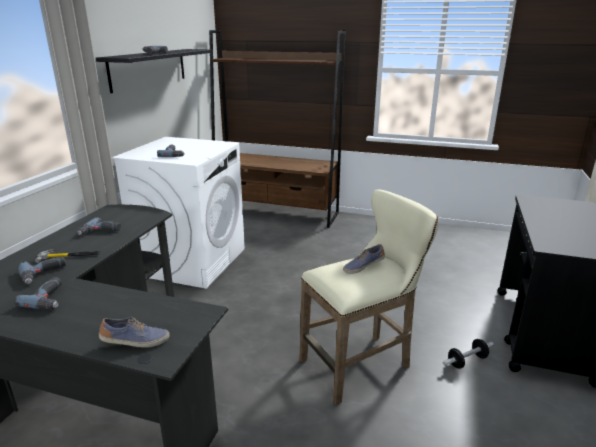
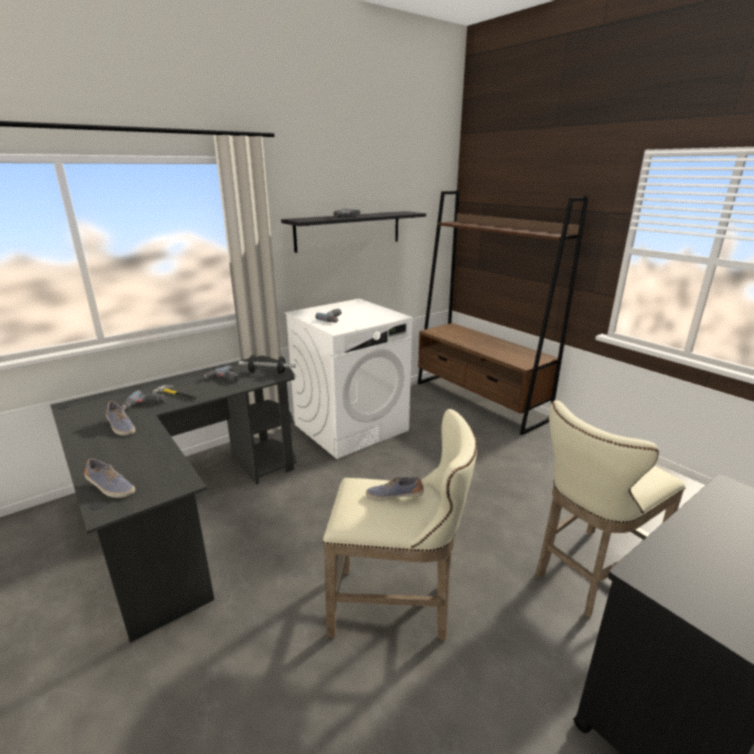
camera: 35 degrees right, 0 degrees up
power drill [14,277,62,309] -> shoe [106,401,135,436]
dumbbell [443,339,494,369] -> dumbbell moved to [239,355,296,374]
none -> beige stool [536,400,685,618]

